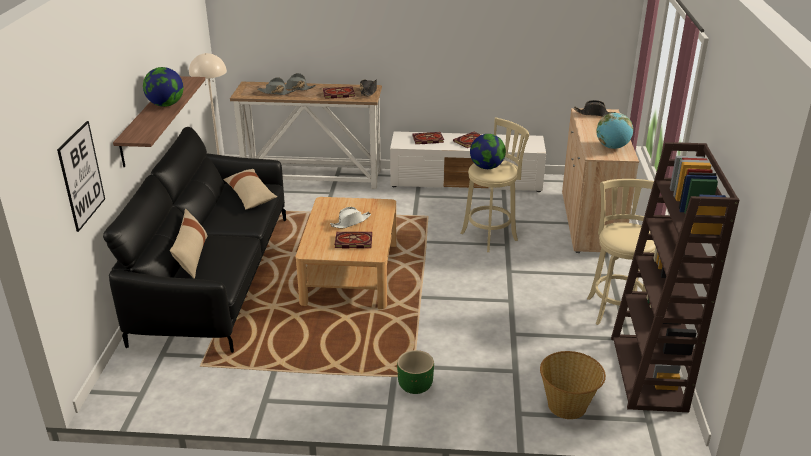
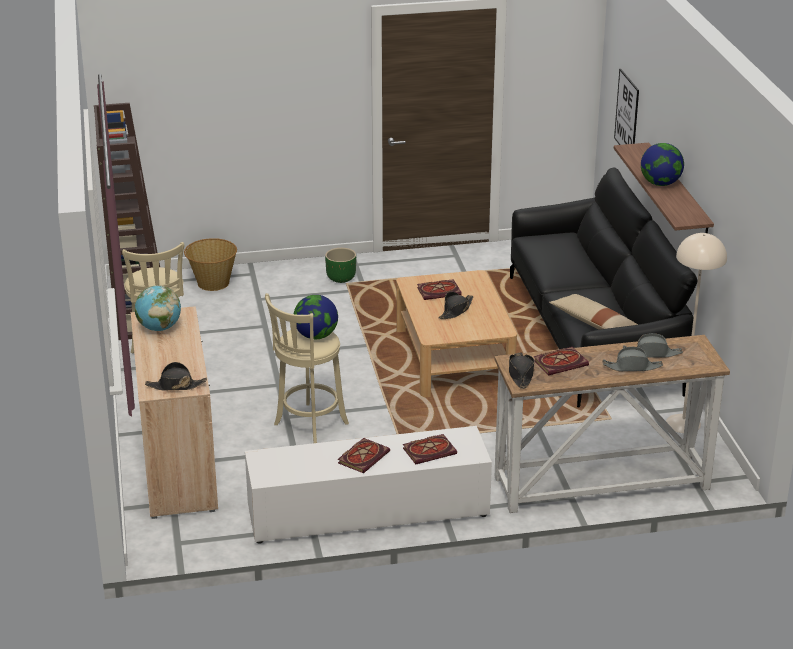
camera: 165 degrees right, 0 degrees up
beige pillow [170,209,208,279] -> none
white hat [330,207,371,228] -> black hat [438,292,473,319]

